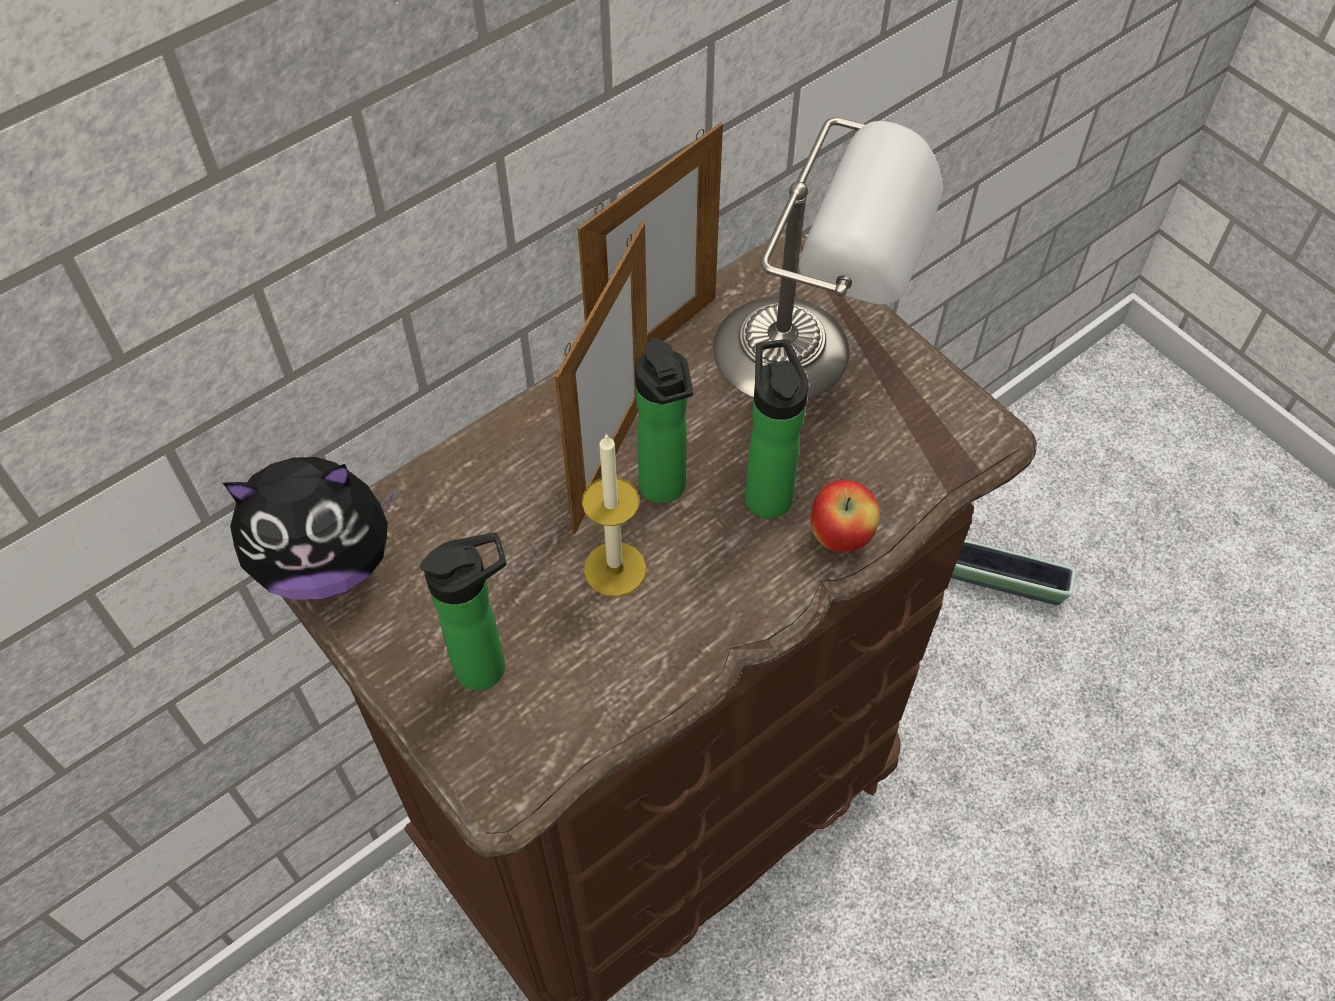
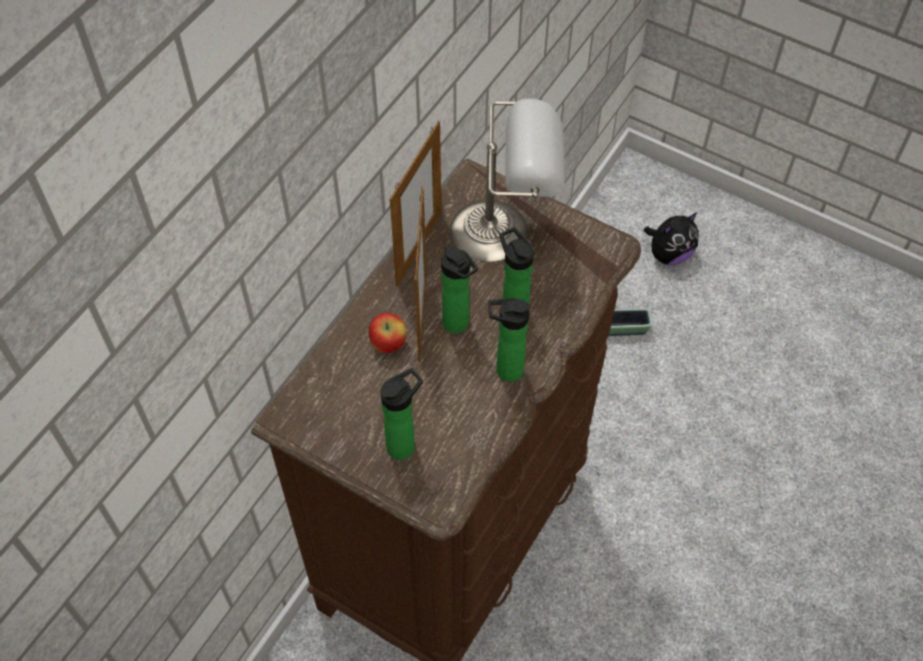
camera: 20 degrees left, 0 degrees up
plush toy [223,457,397,600] -> plush toy moved to [644,212,699,265]
candle [582,433,646,597] -> none
apple [811,480,880,552] -> apple moved to [369,313,407,353]
none -> bottle [488,298,531,382]

